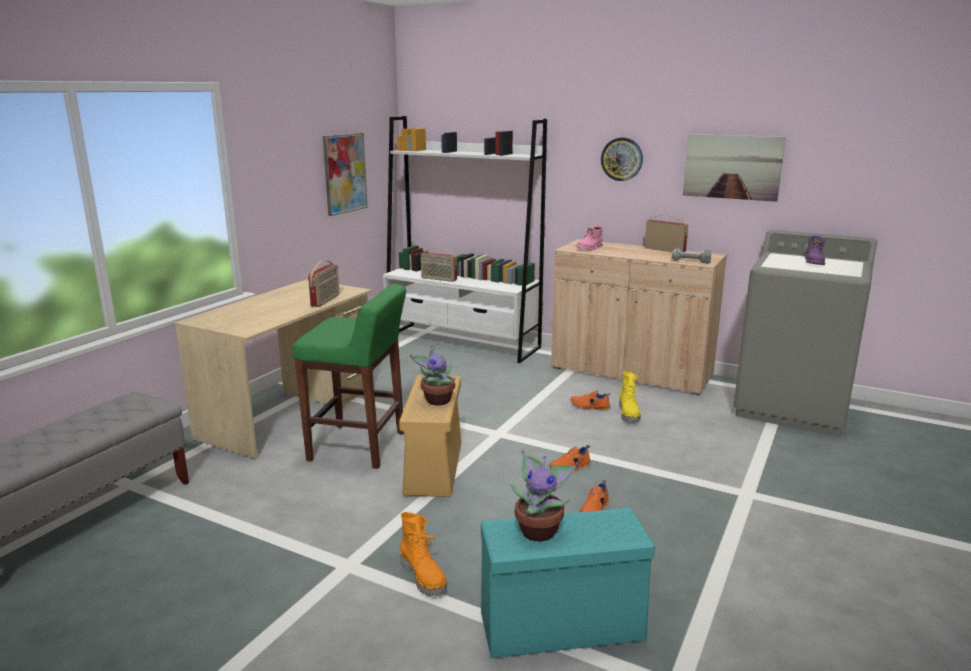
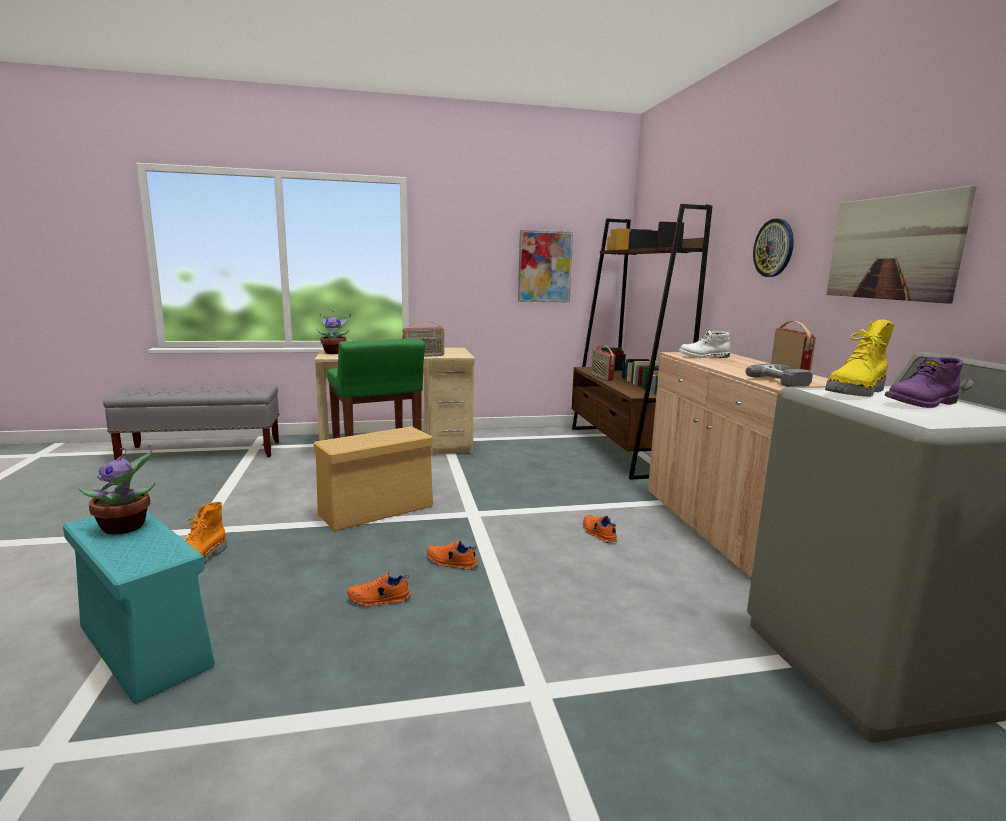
camera: 50 degrees right, 5 degrees down
white bookcase [383,116,547,363] -> brown bookcase [571,204,713,480]
potted plant [410,343,456,405] -> potted plant moved to [317,311,351,354]
pink boot [576,226,603,250] -> white boot [679,331,730,358]
yellow boot [619,371,641,422] -> yellow boot moved to [825,319,895,397]

